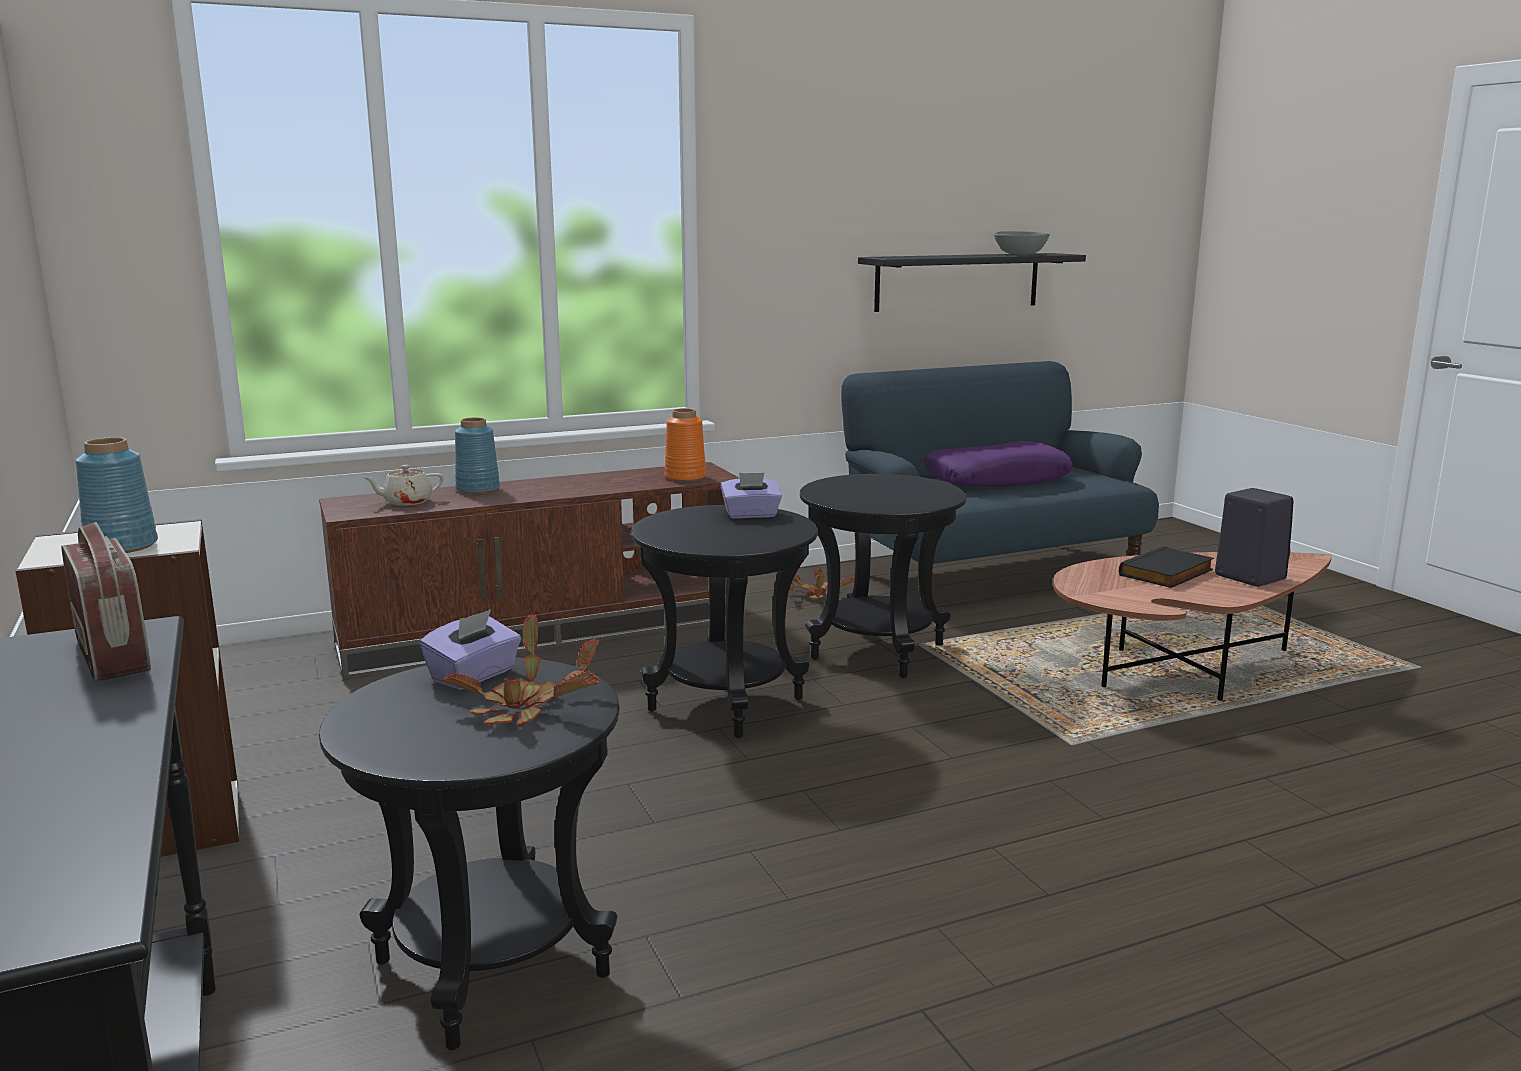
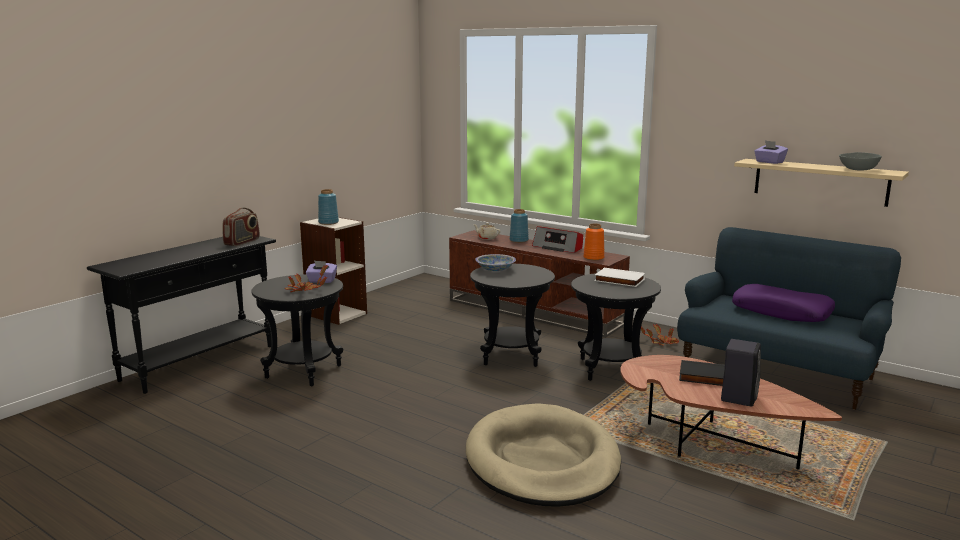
camera: 60 degrees right, 0 degrees up
purple tissue box [721,473,782,519] -> purple tissue box moved to [754,140,788,164]
black shelf [858,253,1086,312] -> beige shelf [734,159,909,207]
none -> beige dog bed [466,403,621,507]
none -> bowl [475,254,516,271]
none -> radio [532,226,583,253]
none -> white book [594,268,645,287]

